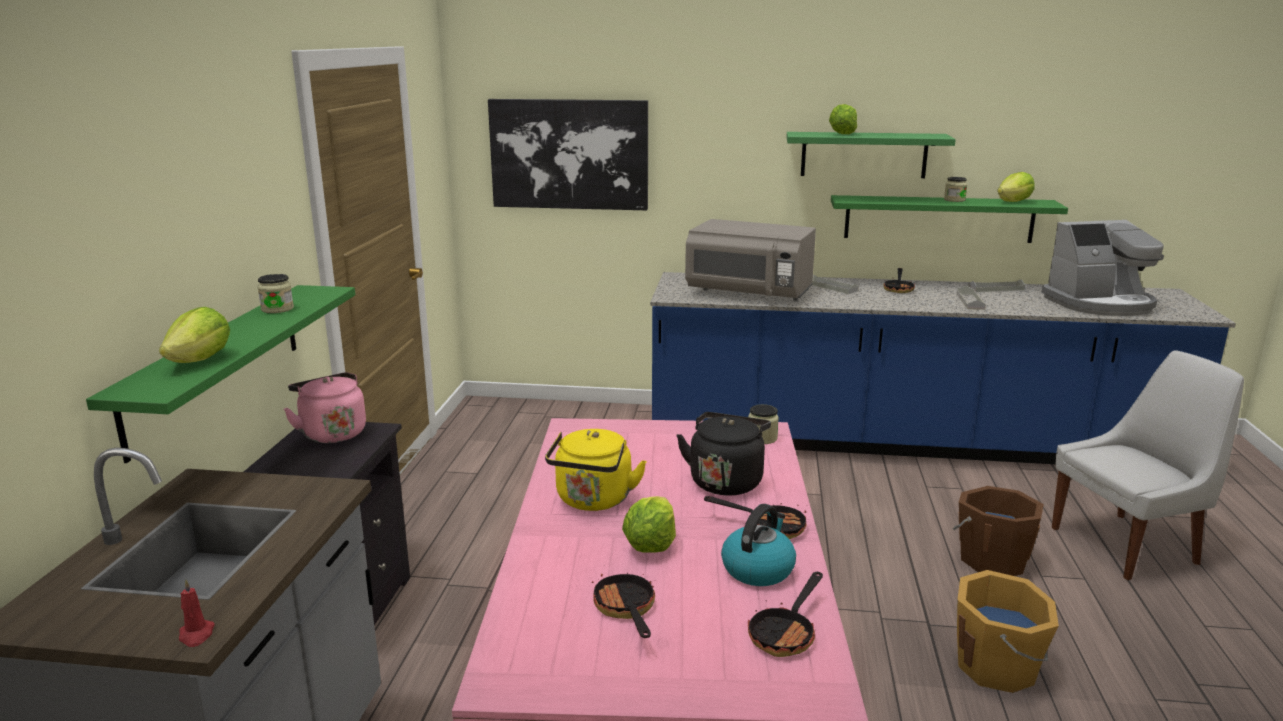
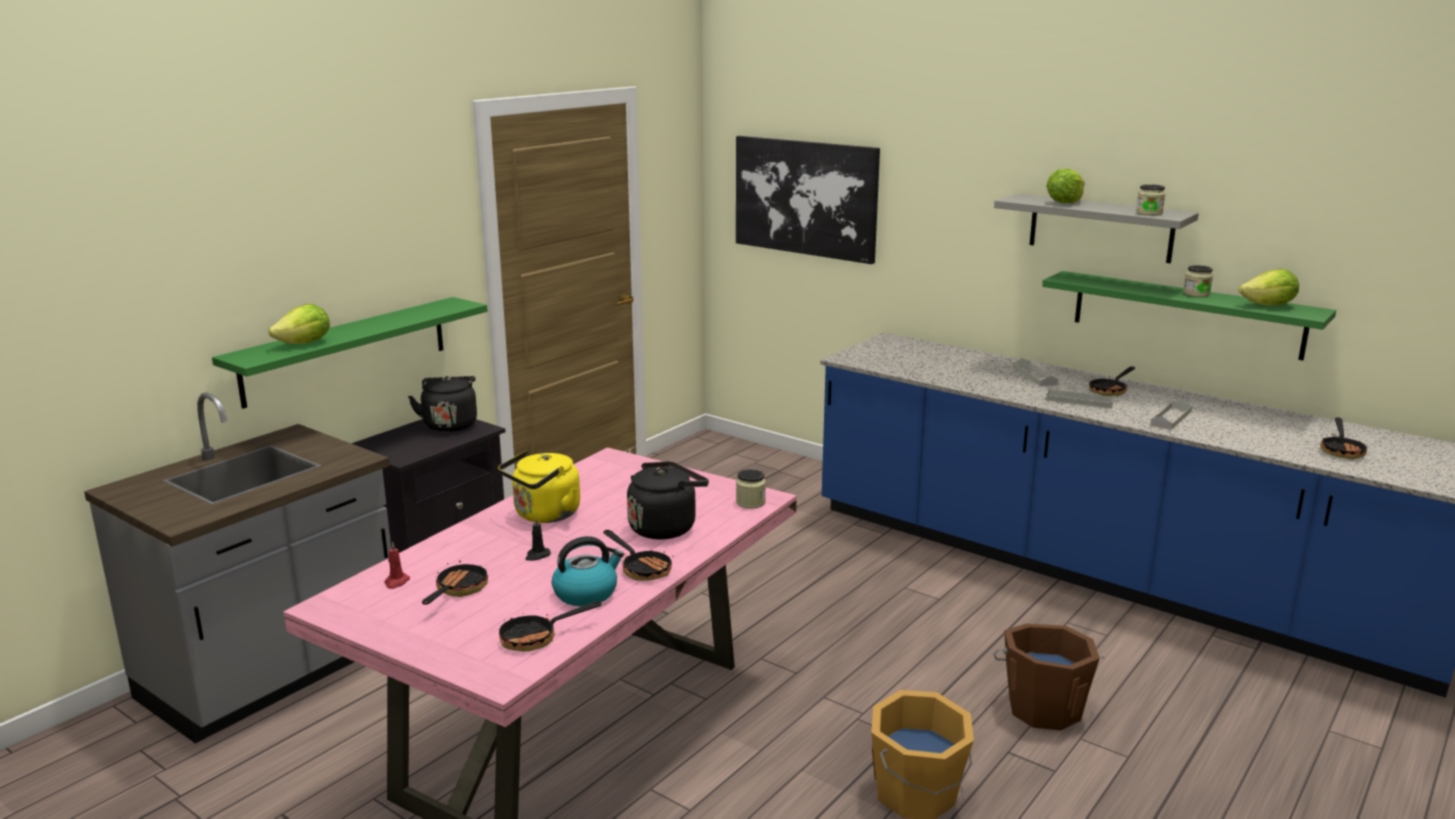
camera: 30 degrees right, 0 degrees up
red candle [179,579,215,647] -> red candle moved to [384,541,410,589]
jar [258,274,294,313] -> jar moved to [1136,184,1165,216]
pink kettle [284,372,366,443] -> black kettle [408,376,477,432]
lettuce [622,496,676,553] -> black candle [525,517,551,561]
grey microwave [685,219,816,301] -> none
green shelf [786,132,956,178] -> grey shelf [994,194,1199,263]
grey tray [968,279,1025,292] -> grey tray moved to [1046,387,1114,409]
coffee machine [1042,220,1164,316] -> frying pan [1320,417,1368,459]
white chair [1052,350,1244,580] -> none

